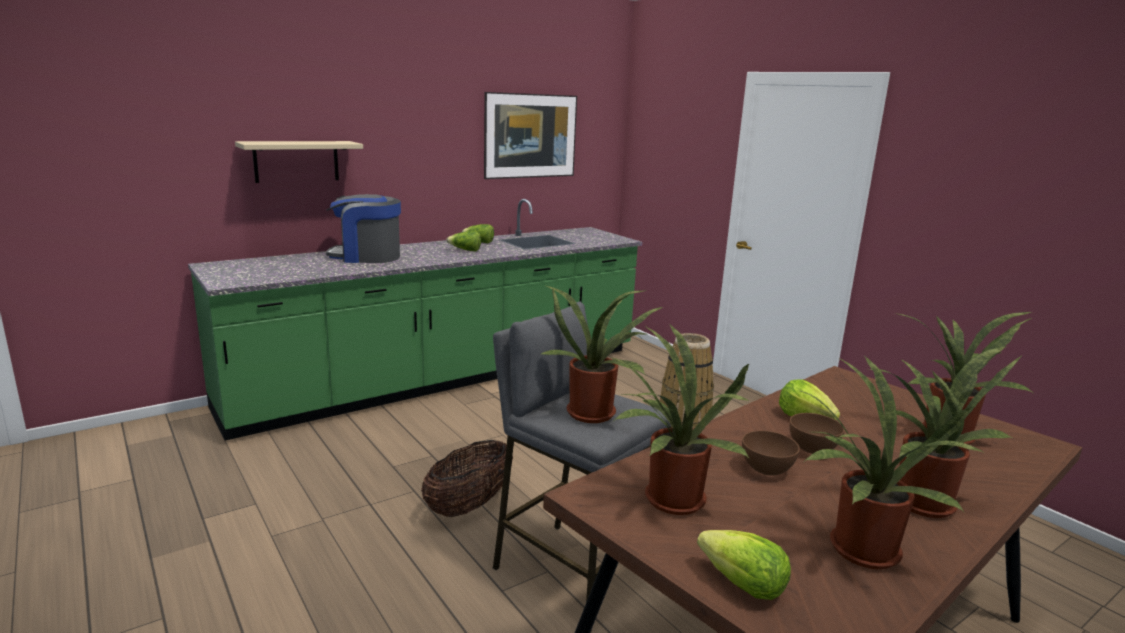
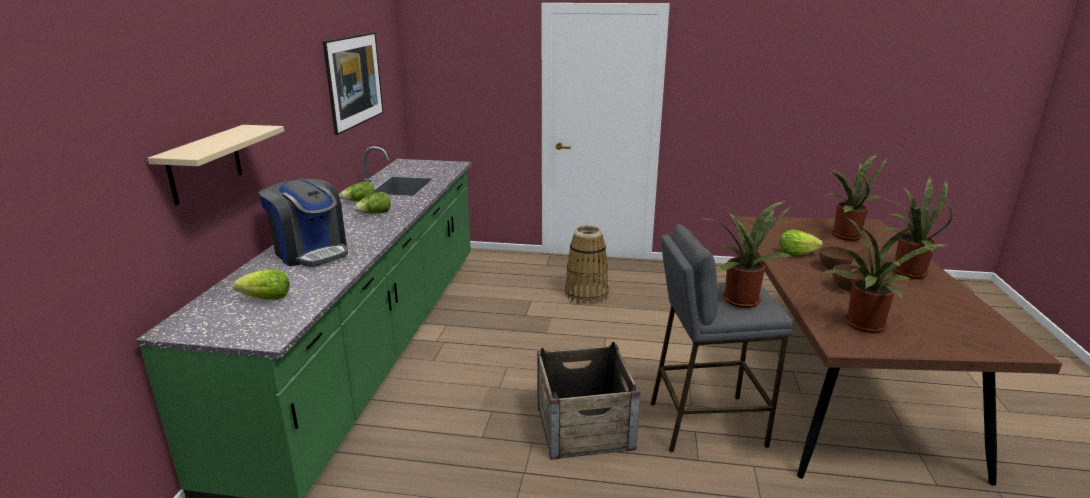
camera: 45 degrees left, 5 degrees up
coffee machine [326,194,401,263] -> coffee machine turned 90 degrees counterclockwise [258,179,348,267]
basket [421,439,513,517] -> crate [537,342,640,460]
lettuce [697,530,791,600] -> lettuce moved to [233,269,290,300]
potted plant [801,356,983,569] -> none

